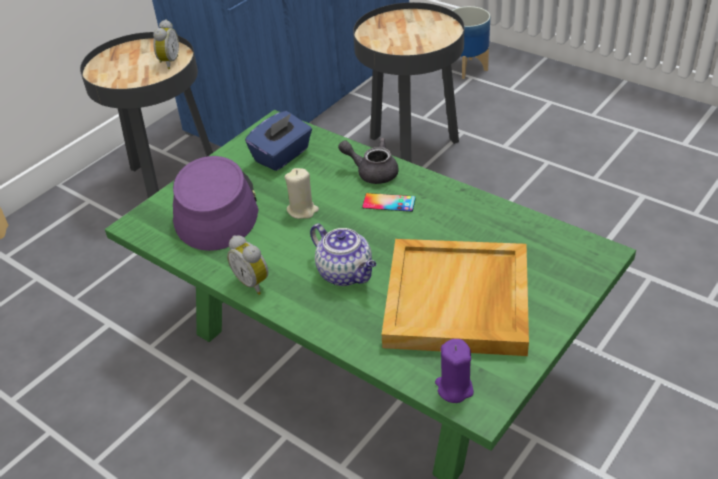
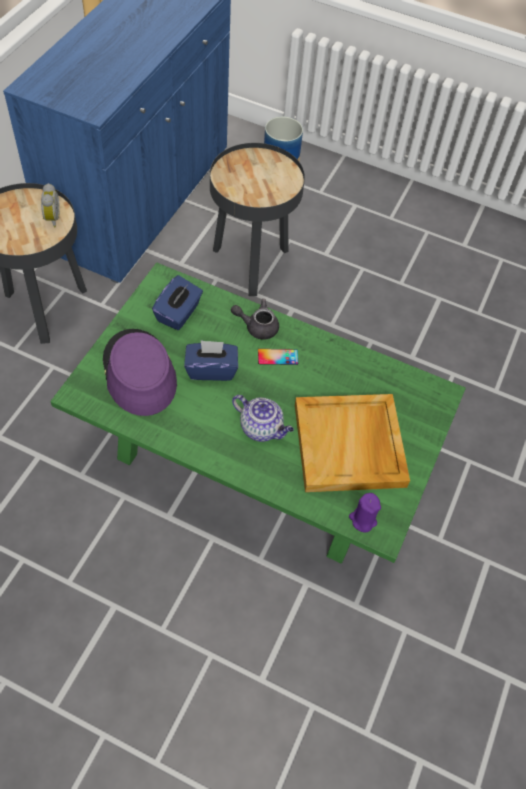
camera: 20 degrees left, 15 degrees up
alarm clock [227,235,268,295] -> none
beige candle [284,168,319,219] -> blue tissue box [184,340,238,381]

